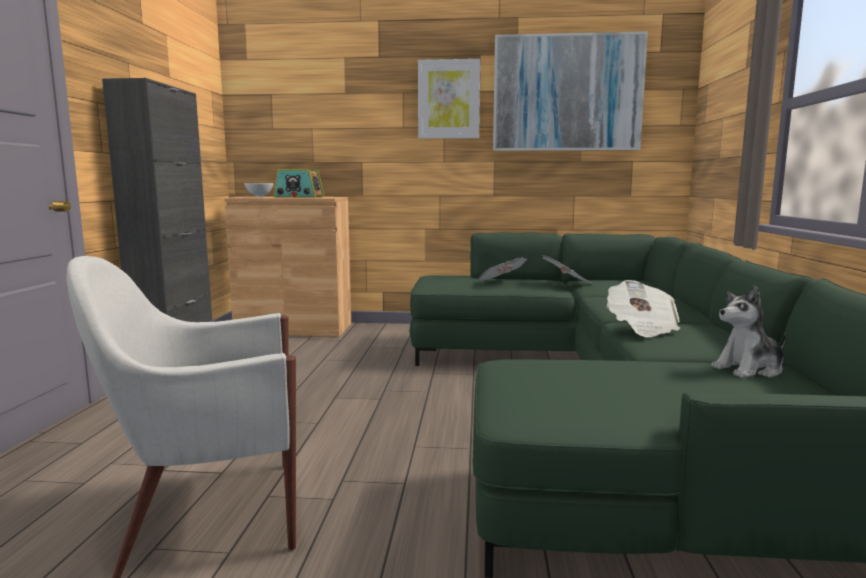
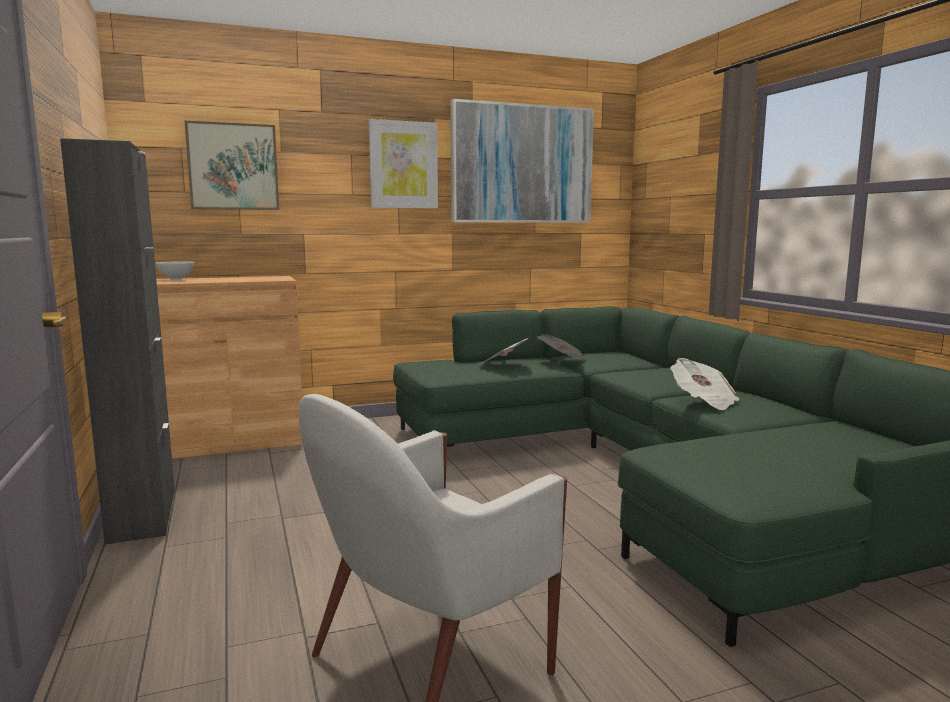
camera: 25 degrees left, 0 degrees up
radio [274,169,324,198] -> none
plush toy [711,286,787,378] -> none
none -> picture [185,121,279,210]

